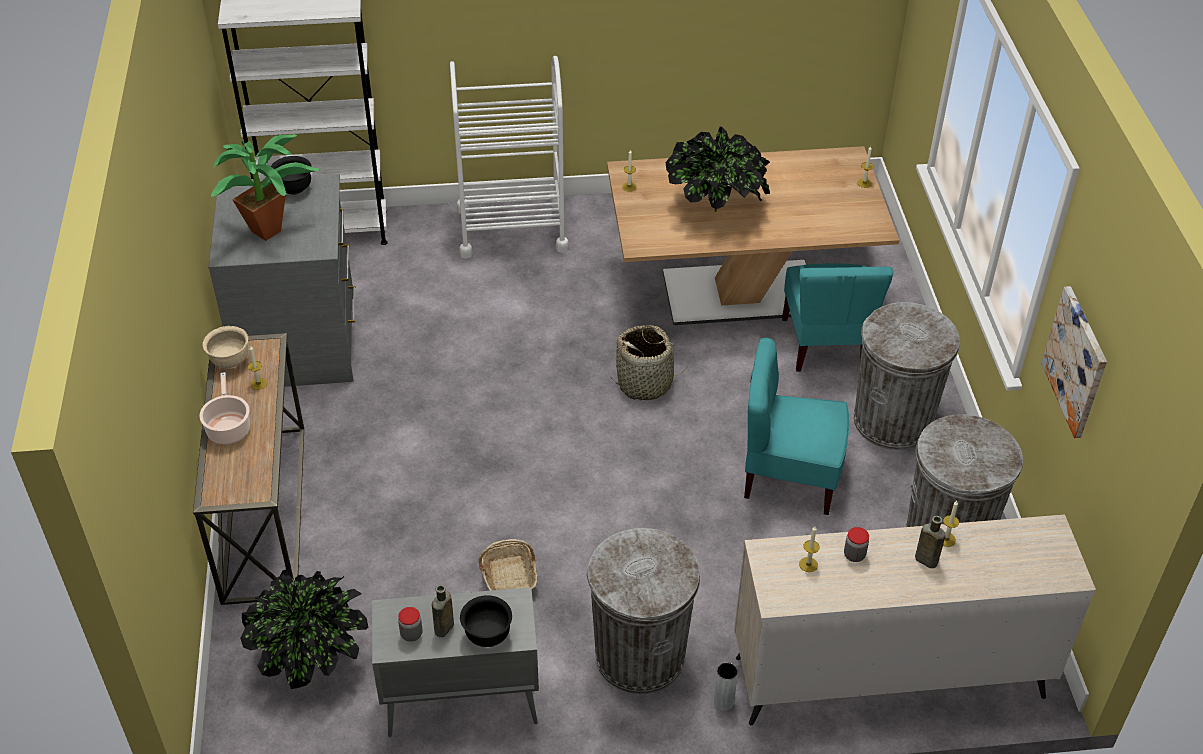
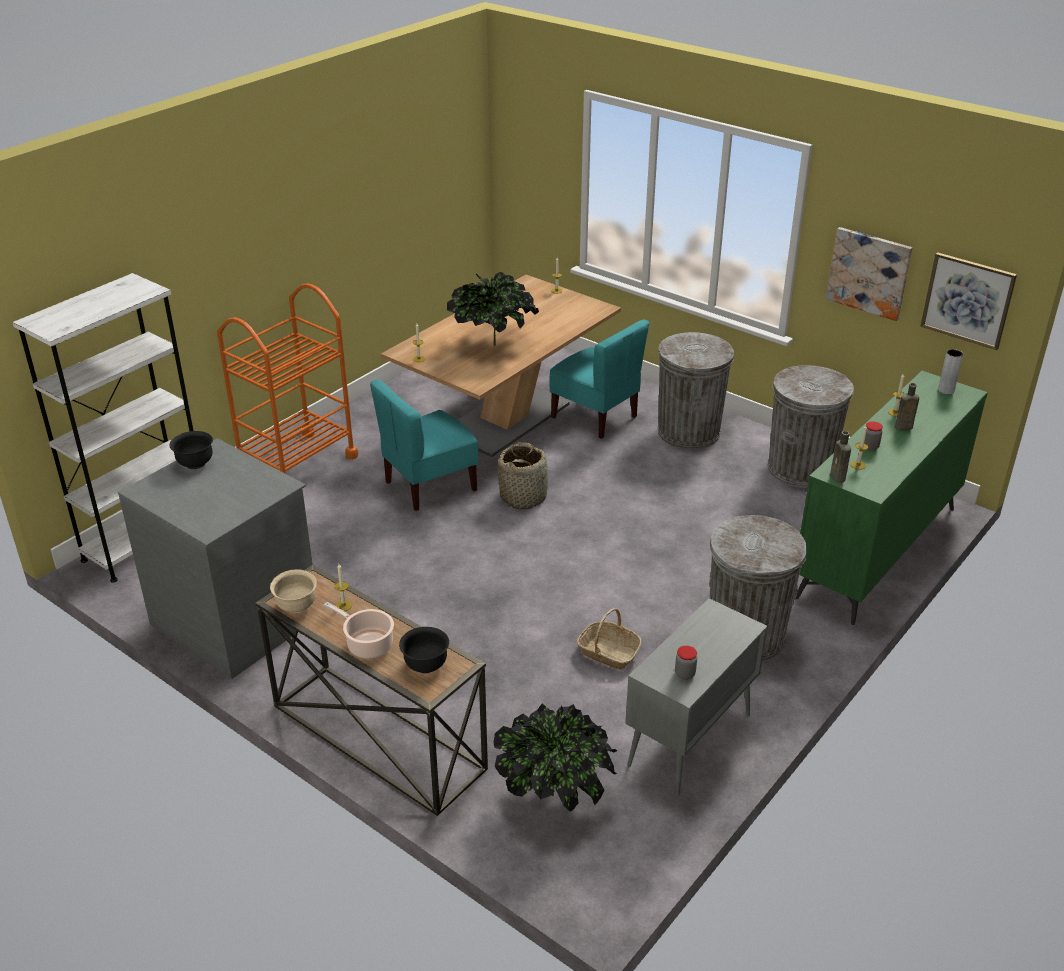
camera: 45 degrees left, 10 degrees down
potted plant [211,134,319,241] -> none
brown bottle [432,585,454,637] -> brown bottle moved to [830,431,851,483]
white cart [450,56,569,259] -> orange cart [217,283,358,474]
black bowl [460,595,512,647] -> black bowl moved to [399,627,449,673]
grey vase [714,663,738,711] -> grey vase moved to [938,349,963,394]
beige dresser [734,514,1096,725] -> green dresser [796,371,988,625]
turquoise chair [744,338,849,515] -> turquoise chair moved to [370,380,478,511]
none -> picture [920,252,1017,350]

